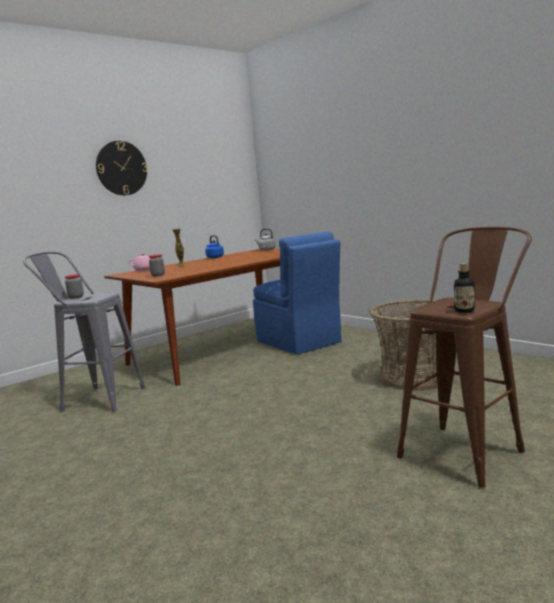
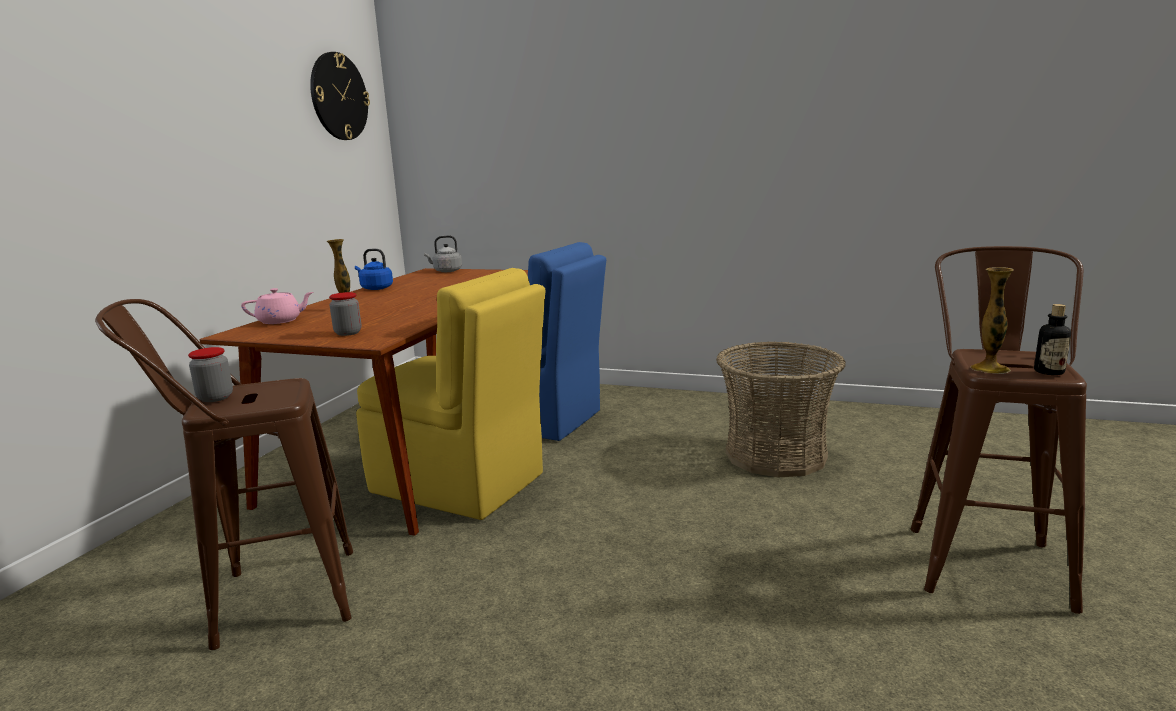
camera: 30 degrees left, 5 degrees up
grey stool [23,252,145,412] -> brown stool [95,299,353,650]
wall clock [96,141,148,195] -> wall clock moved to [310,52,370,140]
none -> yellow chair [356,268,545,520]
none -> vase [970,267,1014,374]

